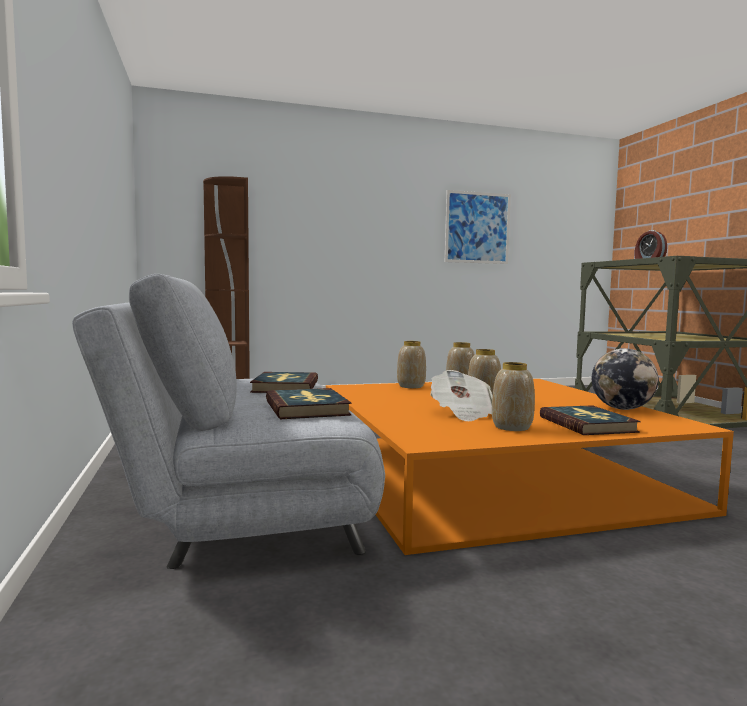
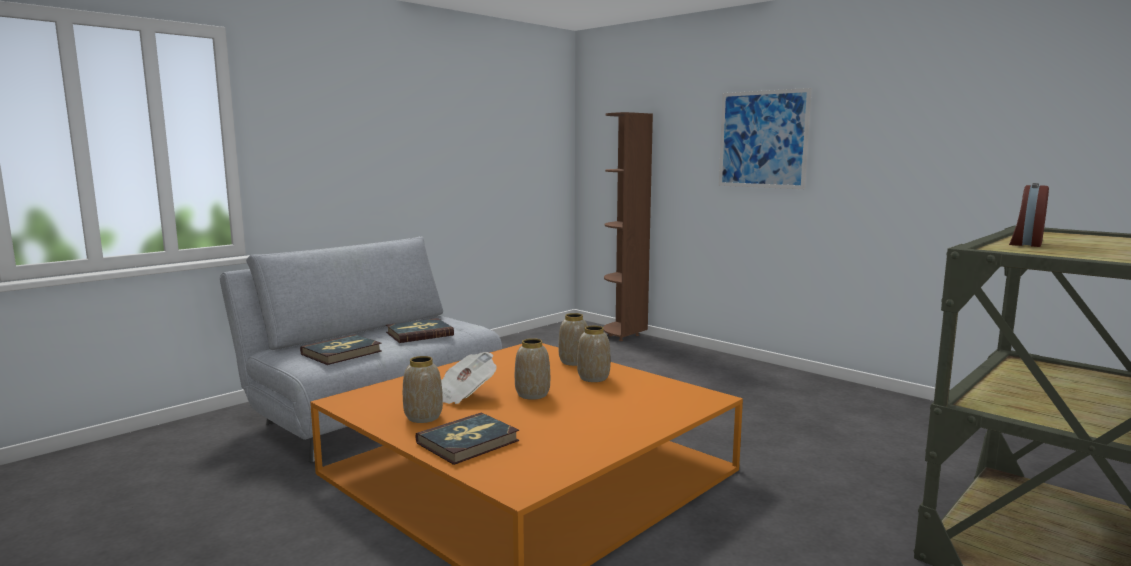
camera: 60 degrees right, 5 degrees up
picture [445,190,511,264] -> picture moved to [719,88,812,189]
globe [592,348,658,410] -> none

